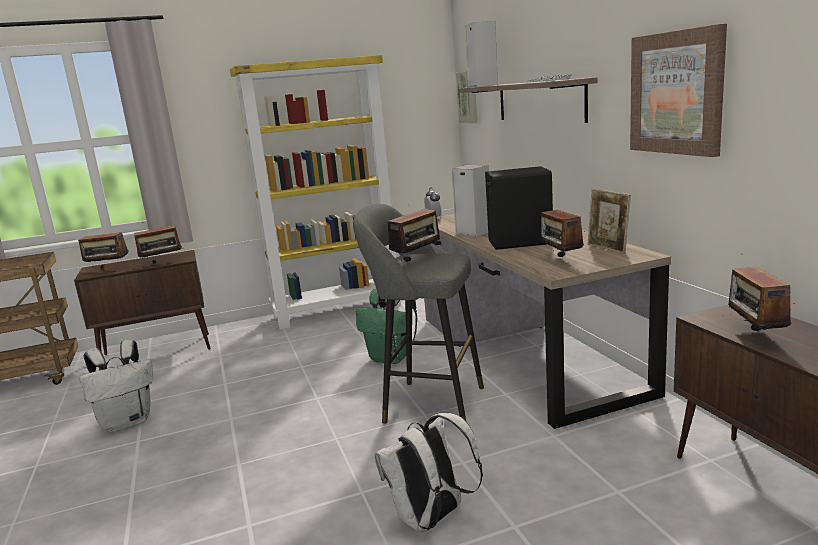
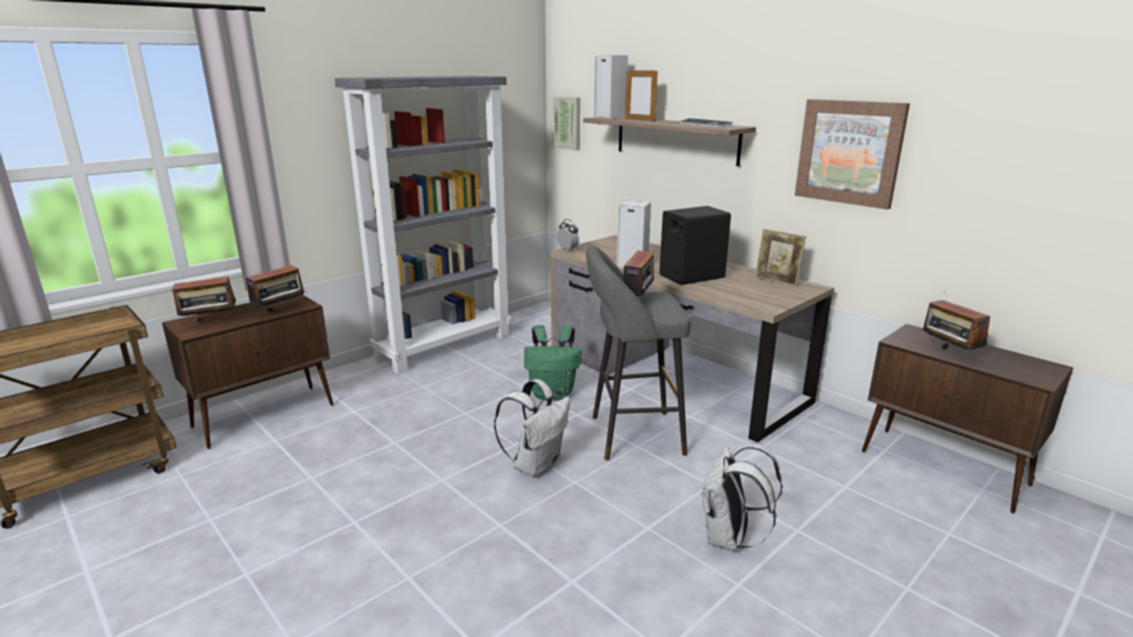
camera: 25 degrees left, 5 degrees up
white backpack [79,340,153,432] -> white backpack moved to [494,379,570,478]
yellow bookcase [230,55,401,330] -> grey bookcase [335,76,512,374]
radio [537,199,584,257] -> none
none -> picture frame [625,69,658,121]

